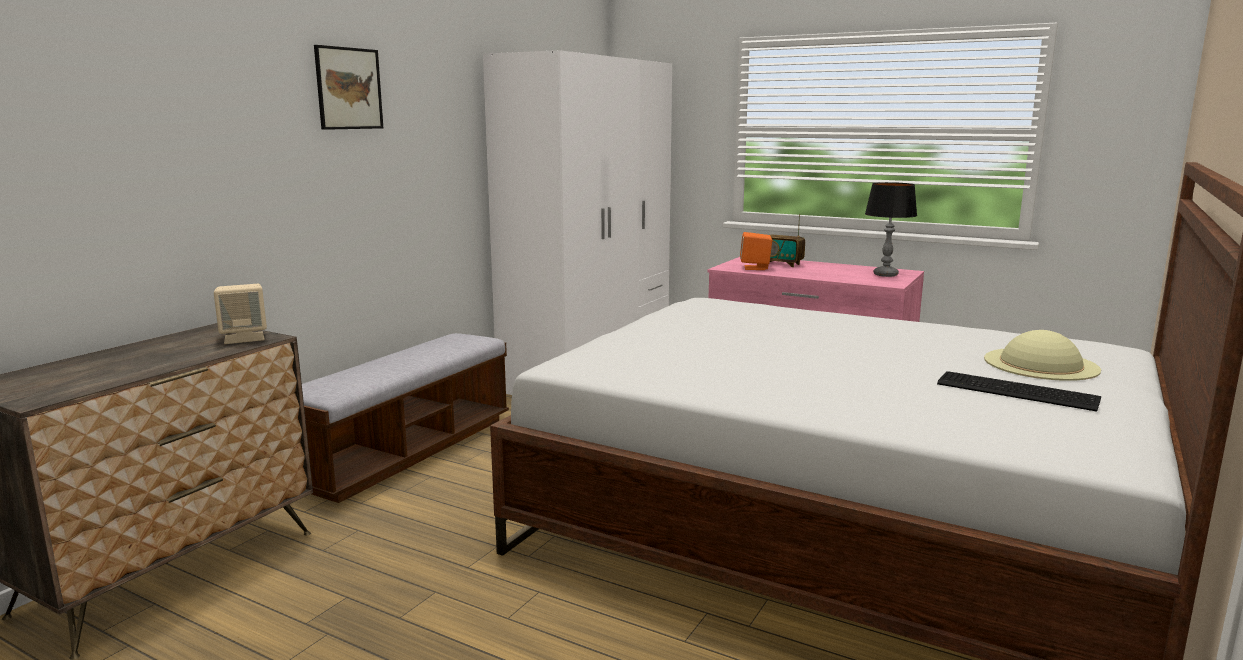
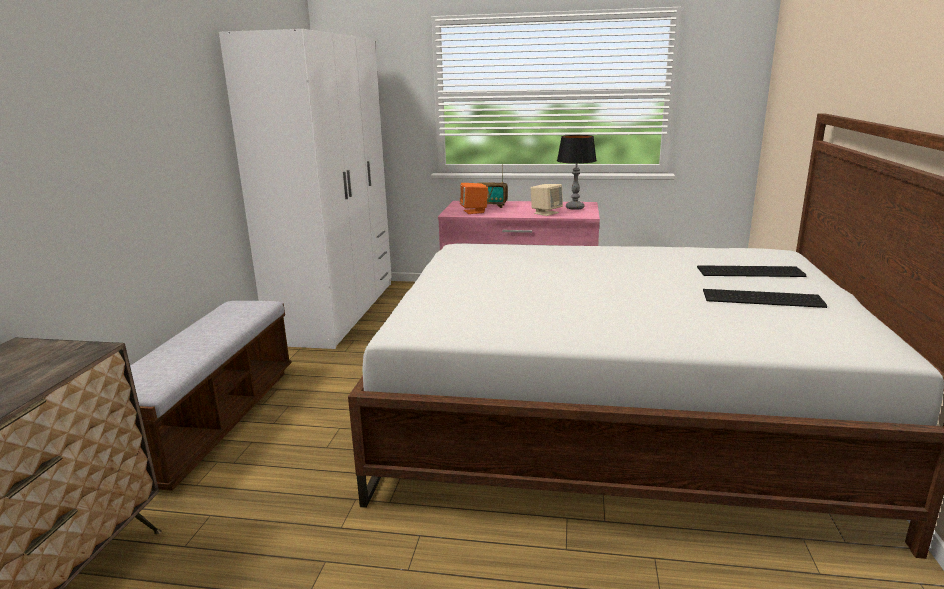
camera: 20 degrees left, 5 degrees up
beige speaker [214,284,267,344] -> beige speaker moved to [531,184,563,216]
picture [314,45,383,130] -> none
beige hat [984,330,1101,381] -> keyboard [697,266,807,277]

